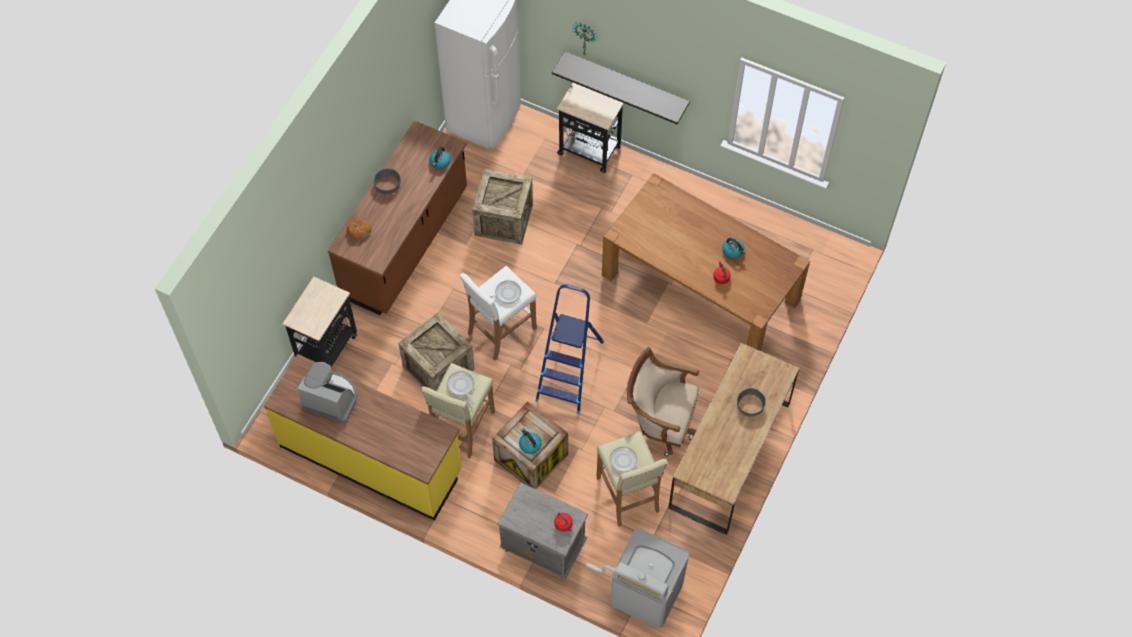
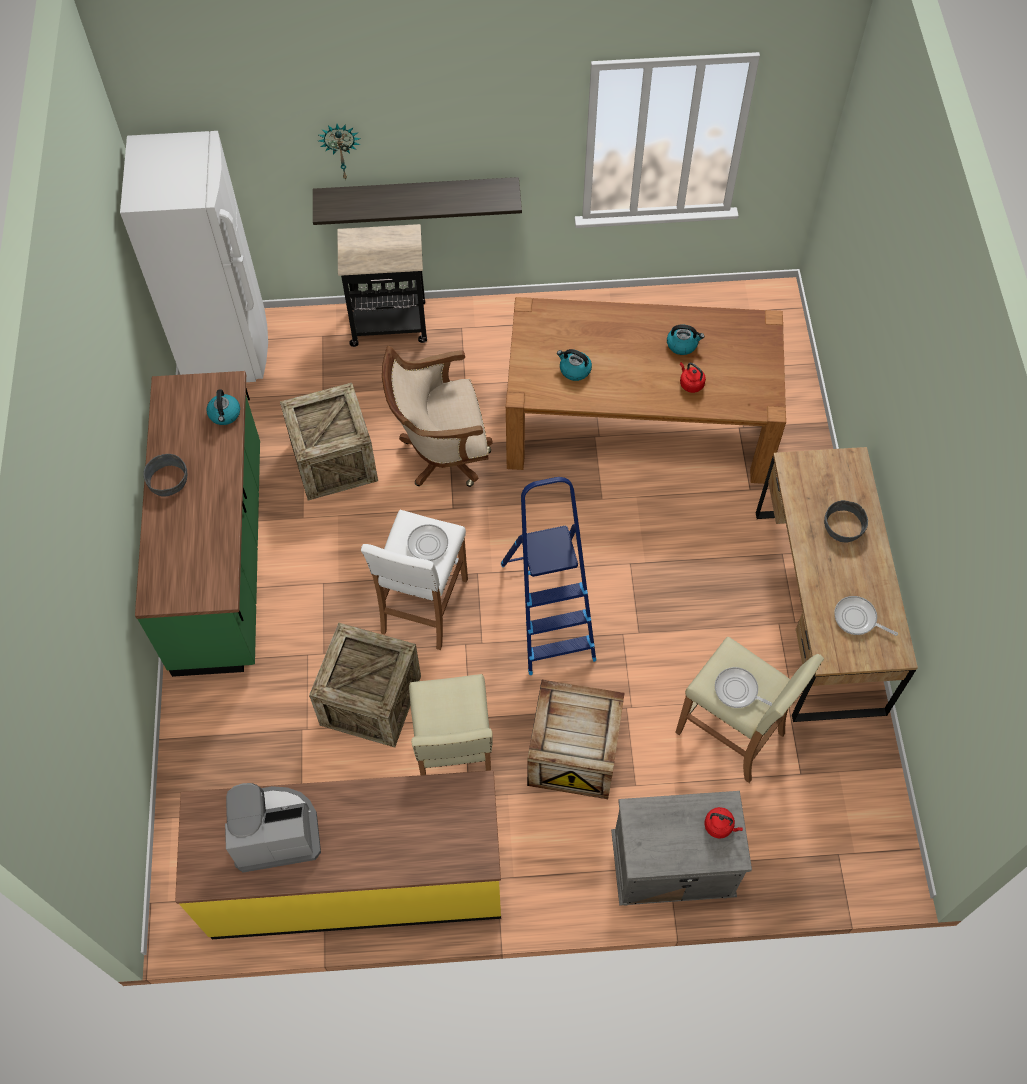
camera: 30 degrees left, 0 degrees up
cart [283,277,357,367] -> none
brown counter [328,120,467,315] -> green counter [135,371,260,677]
bread [347,219,371,240] -> none
frying pan [447,371,475,405] -> frying pan moved to [834,596,898,636]
kettle [519,428,542,454] -> kettle moved to [557,349,592,381]
grey washing machine [586,529,689,628] -> none
office chair [627,347,700,456] -> office chair moved to [382,346,493,487]

